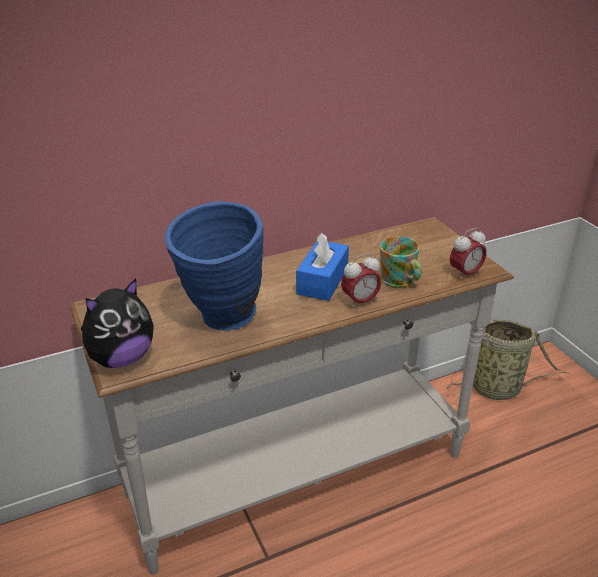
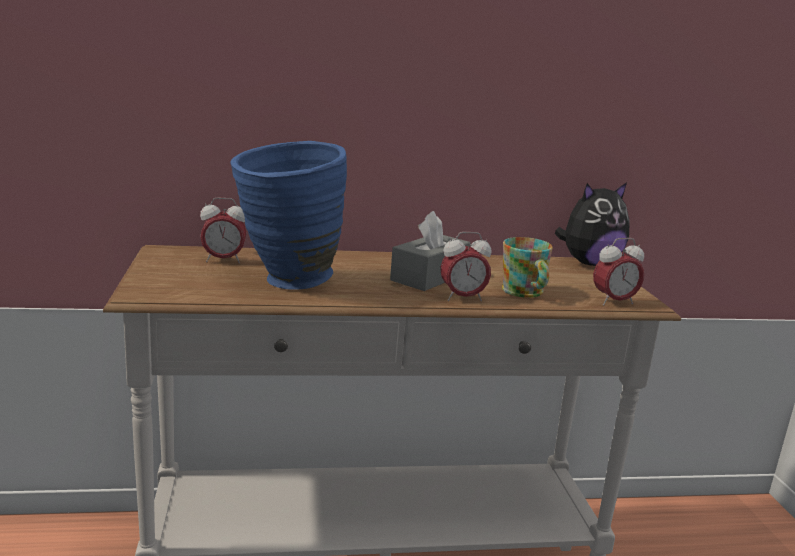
camera: 15 degrees right, 15 degrees down
plush toy [81,278,154,368] -> plush toy moved to [554,182,630,266]
blue tissue box [296,232,349,301] -> grey tissue box [390,211,470,291]
basket [447,319,568,400] -> none
none -> alarm clock [200,197,246,263]

